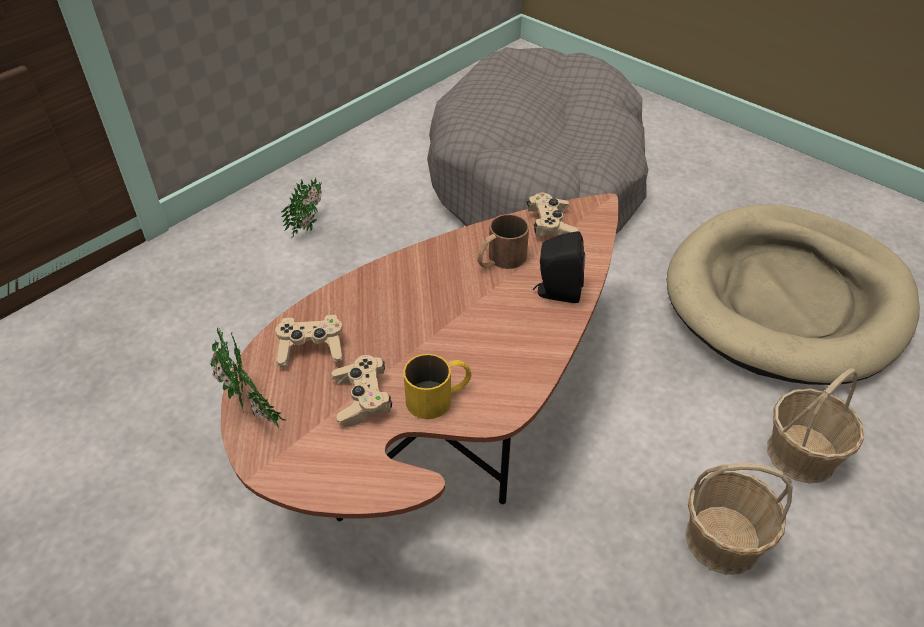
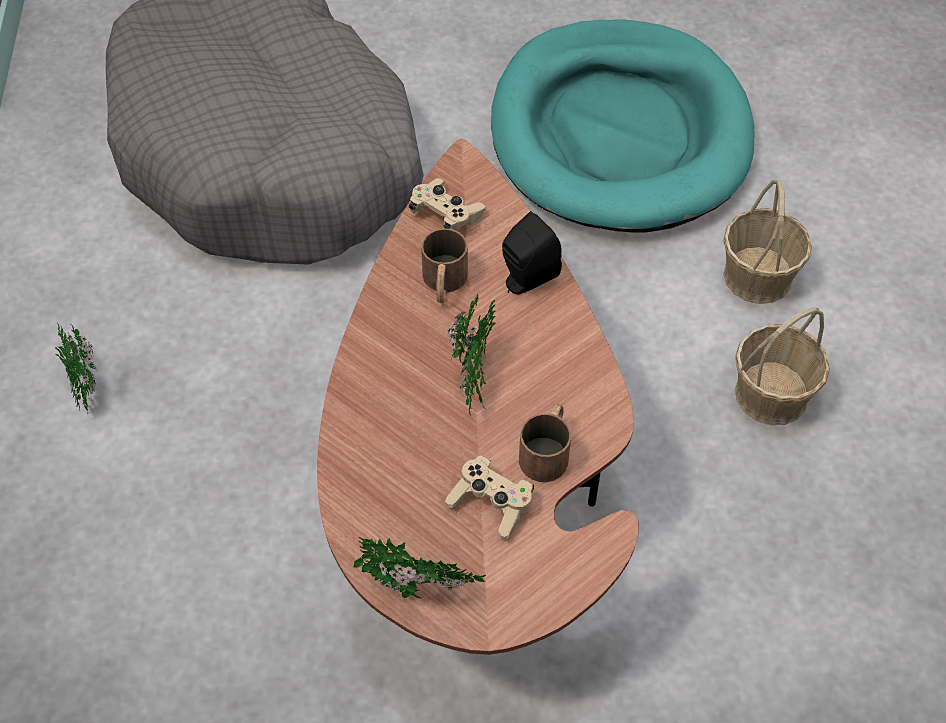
camera: 45 degrees left, 10 degrees up
beige game controller [275,314,343,367] -> none
yellow mug [403,354,471,419] -> brown mug [519,404,571,482]
beige dog bed [667,204,920,385] -> turquoise dog bed [491,20,754,233]
none -> potted plant [448,291,496,416]

